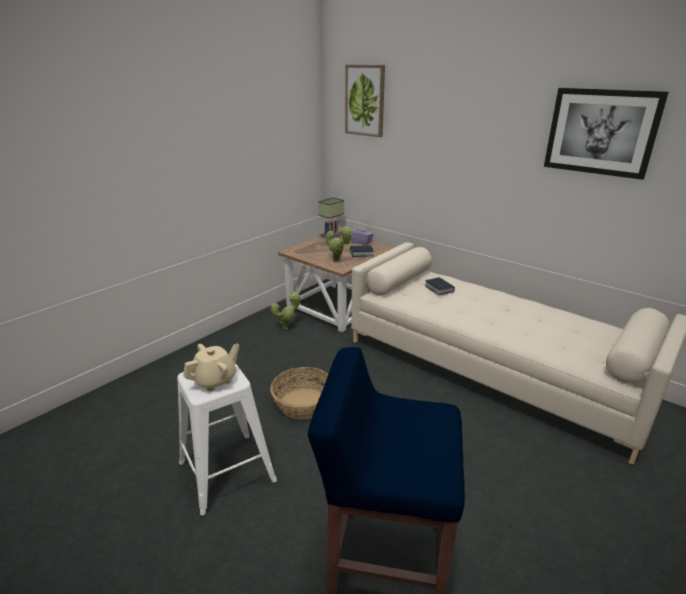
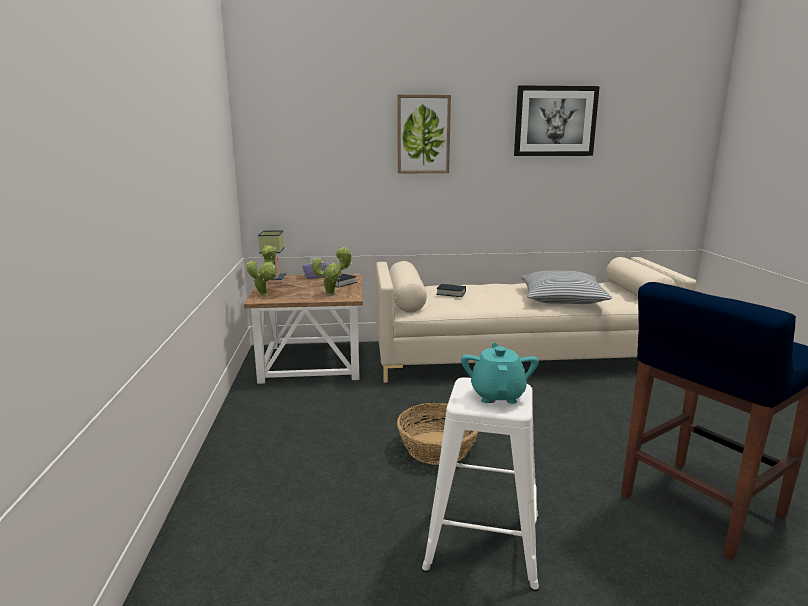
camera: 45 degrees left, 10 degrees down
beige teapot [183,344,239,391] -> turquoise teapot [461,343,539,404]
potted plant [271,293,301,329] -> potted plant moved to [246,245,277,296]
picture [345,65,385,137] -> picture moved to [397,95,451,173]
none -> pillow [521,271,612,304]

